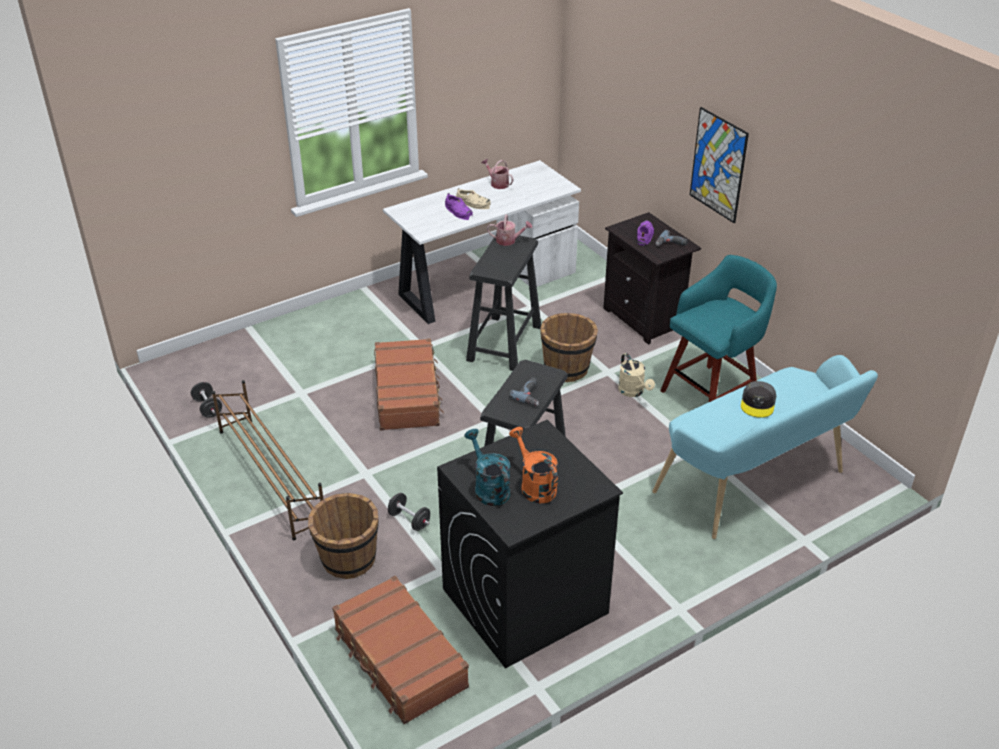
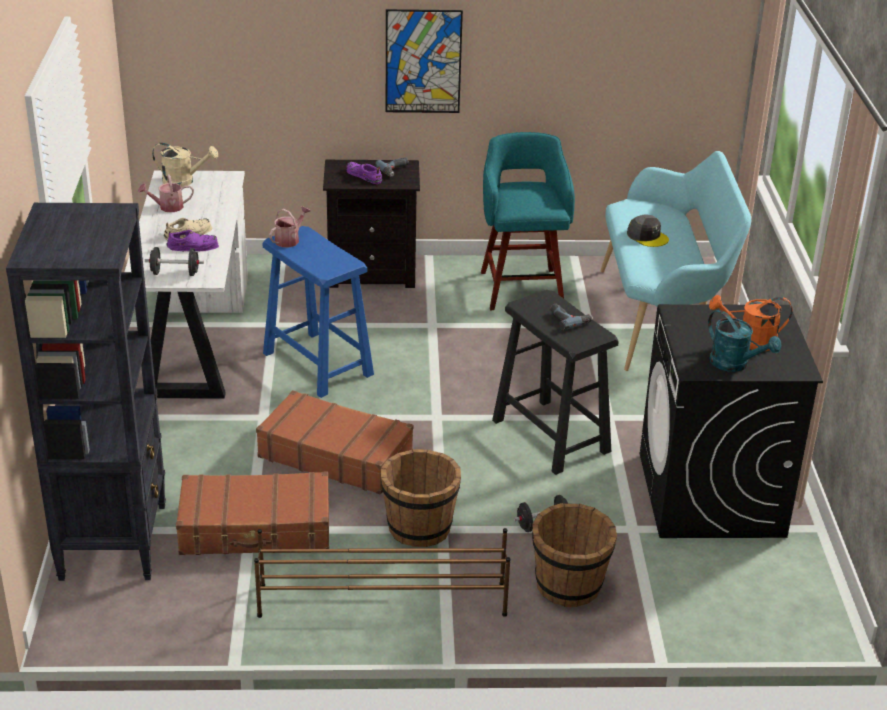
camera: 60 degrees left, 5 degrees down
black dumbbell [191,382,222,418] -> black dumbbell moved to [145,247,204,276]
brown suitcase [332,576,469,724] -> brown suitcase moved to [176,471,329,555]
turquoise watering can [464,429,511,506] -> turquoise watering can turned 135 degrees counterclockwise [708,310,781,372]
black stool [466,234,541,371] -> blue stool [262,226,374,398]
brown bucket [540,313,598,382] -> brown bucket moved to [381,449,461,547]
beige watering can [618,353,655,397] -> beige watering can moved to [152,143,218,187]
none -> black bookcase [6,203,166,581]

